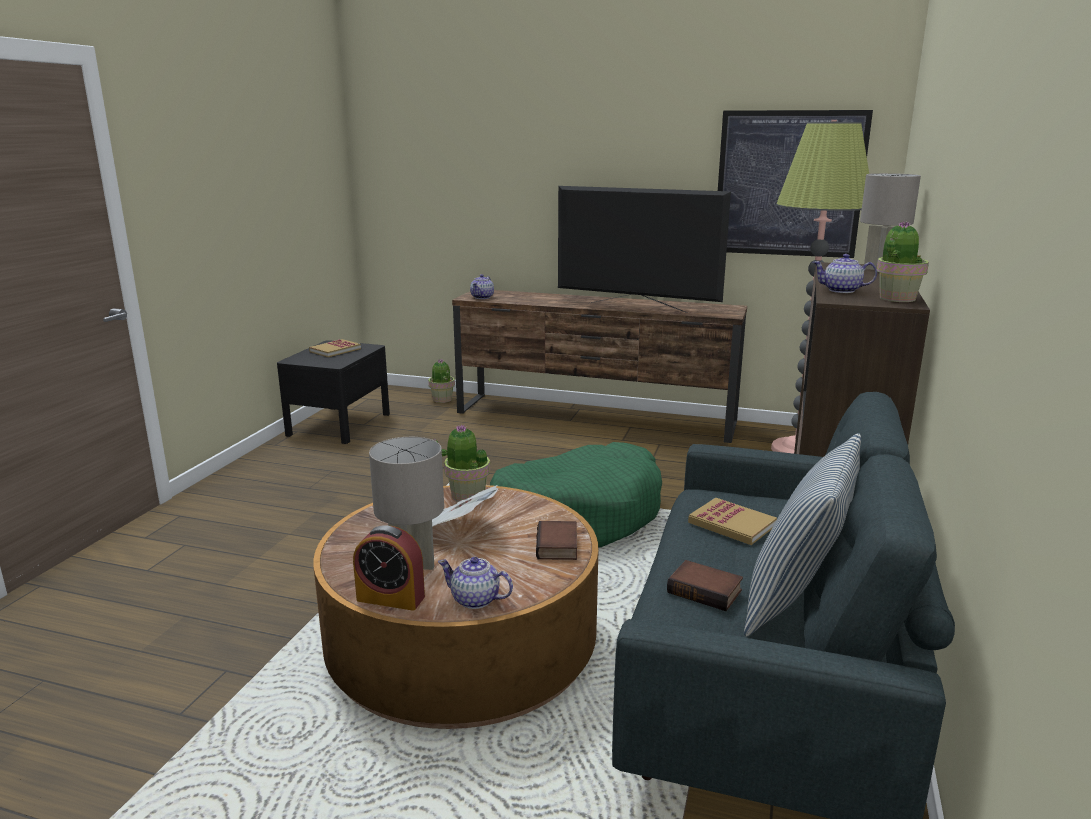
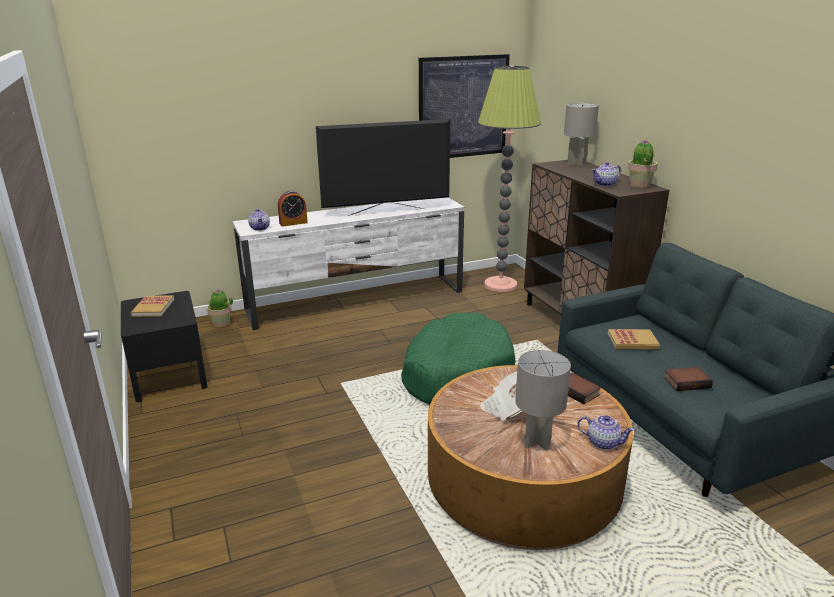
camera: 40 degrees left, 5 degrees up
alarm clock [353,525,425,611] -> alarm clock moved to [278,191,308,227]
potted plant [433,424,490,502] -> none
teapot [438,557,513,609] -> teapot turned 135 degrees counterclockwise [577,415,635,450]
brown tv stand [452,290,747,443] -> white tv stand [233,197,465,330]
pillow [744,433,861,637] -> none

